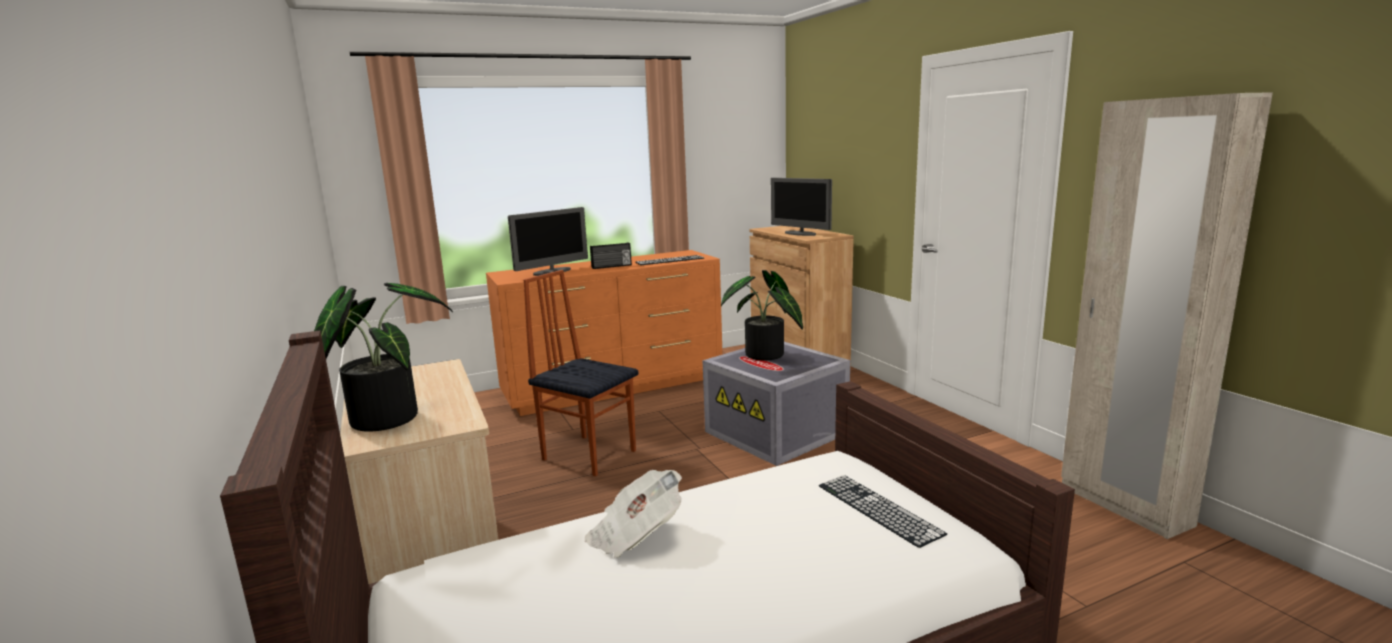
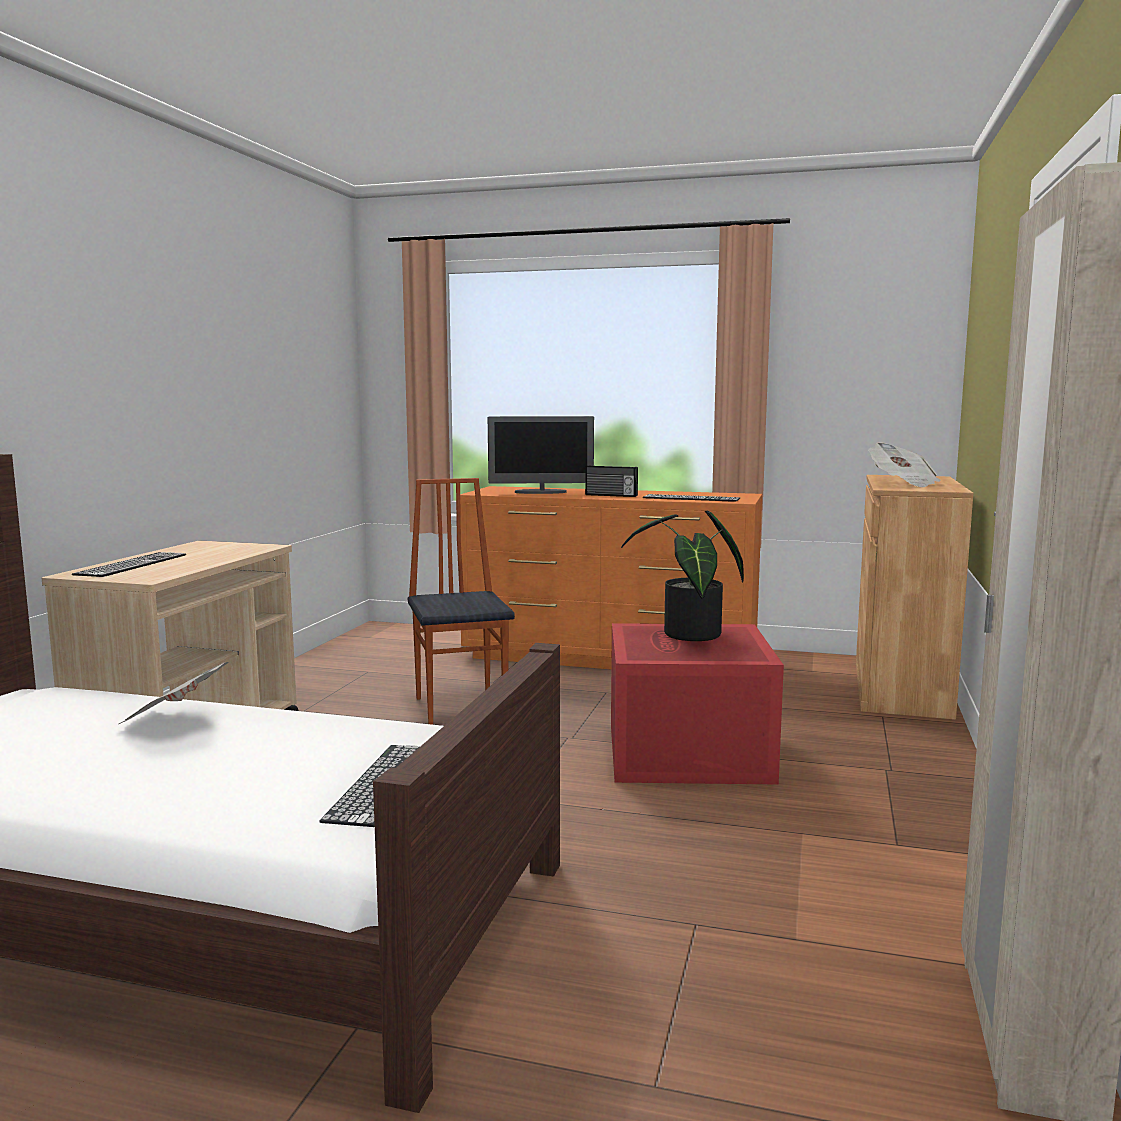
camera: 40 degrees right, 5 degrees down
potted plant [314,283,453,432] -> keyboard [72,552,186,577]
grey storage box [702,342,850,466] -> red storage box [611,623,784,785]
monitor [771,178,832,236] -> newspaper [868,442,941,487]

